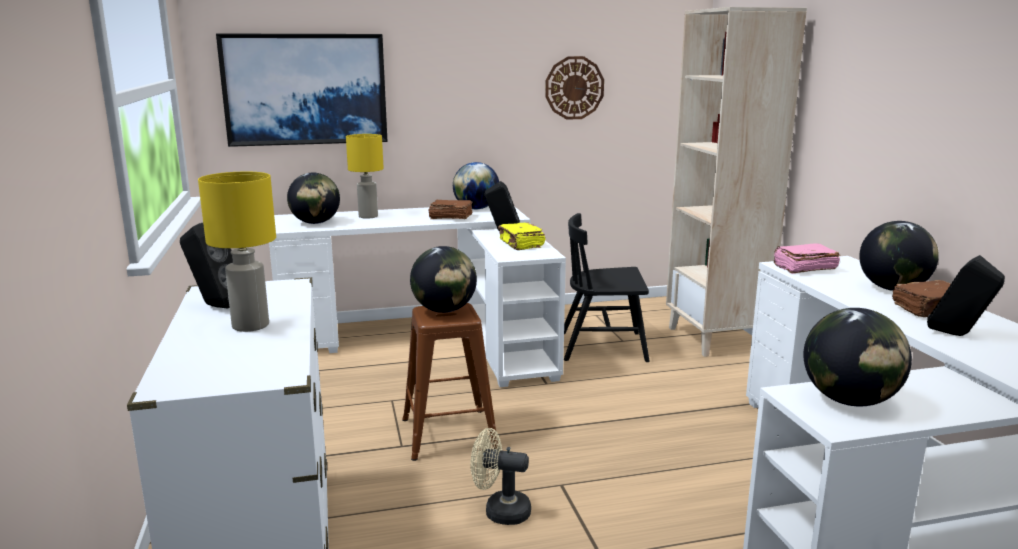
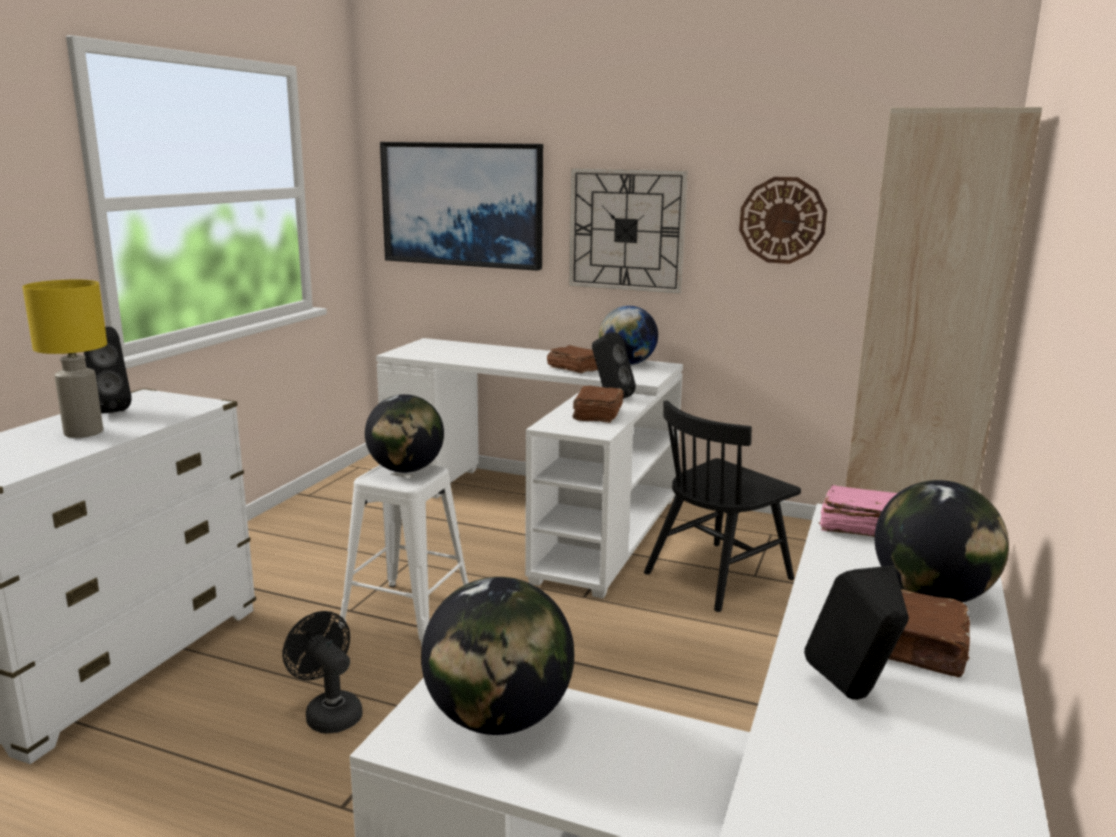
camera: 35 degrees right, 0 degrees up
globe [287,172,340,224] -> none
yellow table lamp [346,134,384,219] -> none
brown stool [402,303,498,461] -> white stool [338,465,469,647]
beige fan [470,428,531,525] -> black fan [283,611,363,734]
yellow book [498,222,545,250] -> brown book [572,386,624,423]
black chair [564,213,650,362] -> black chair turned 75 degrees counterclockwise [644,400,801,612]
none -> wall clock [569,168,688,294]

